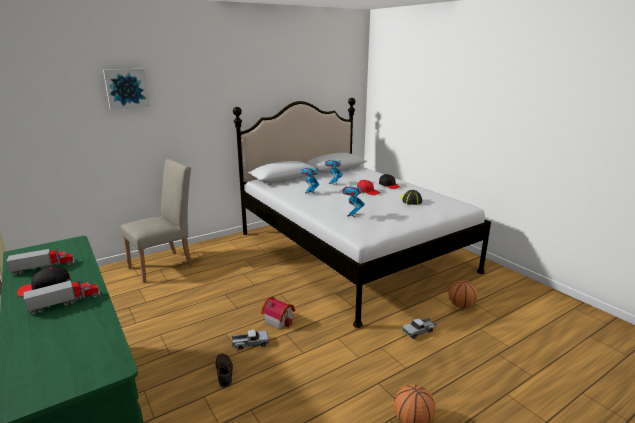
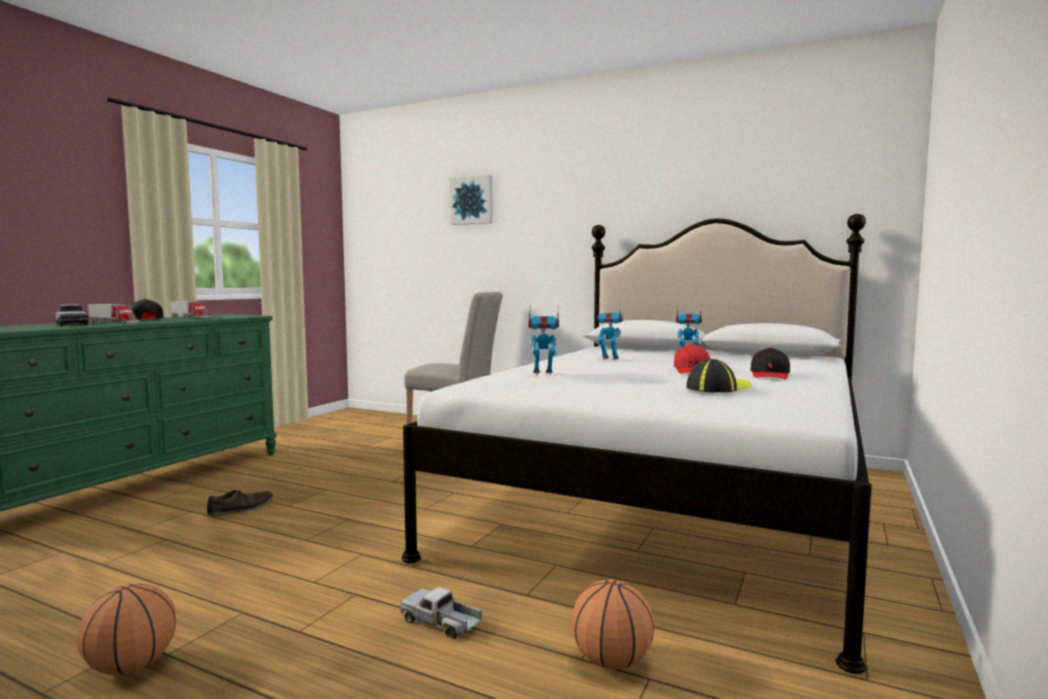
camera: 60 degrees right, 15 degrees down
toy truck [232,330,269,350] -> toy truck moved to [55,304,88,326]
toy house [261,297,295,329] -> none

